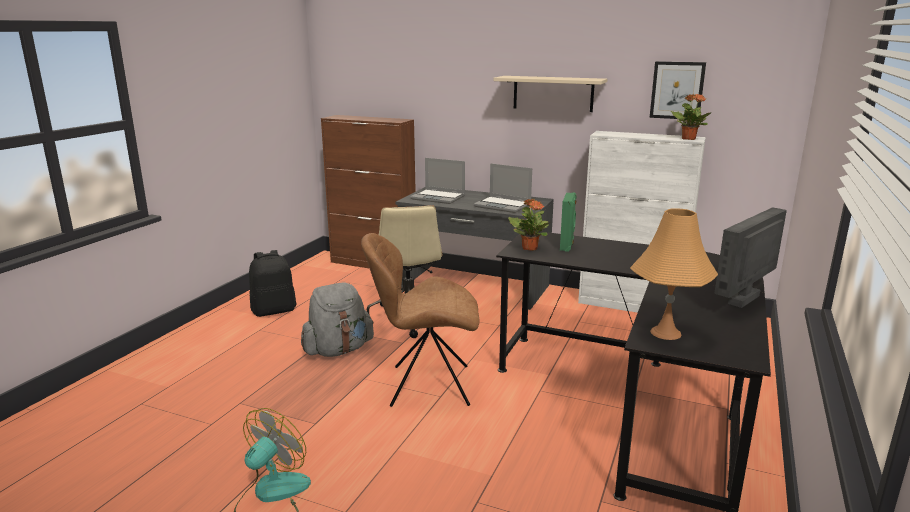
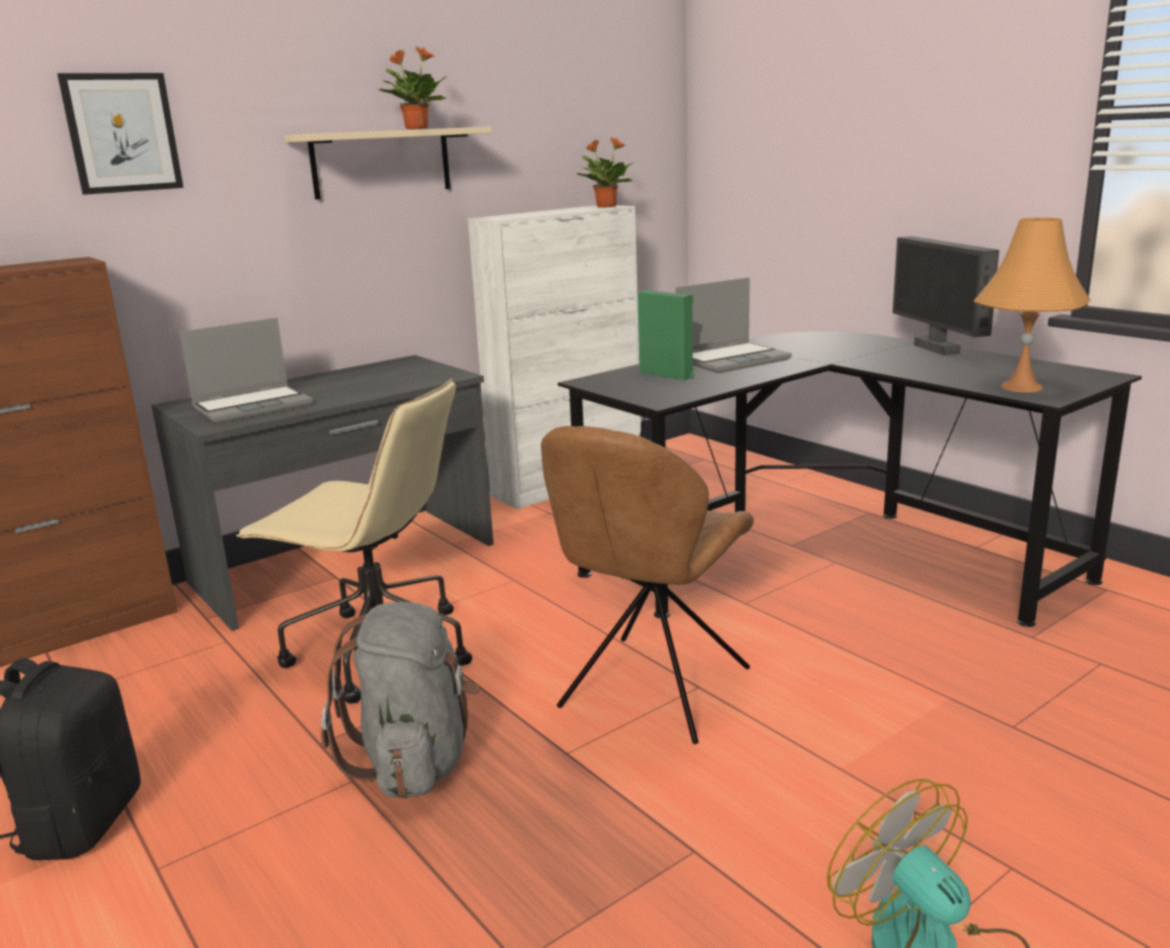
camera: 60 degrees left, 0 degrees up
laptop [474,163,532,213] -> laptop moved to [675,277,792,373]
potted plant [508,198,550,251] -> potted plant moved to [378,46,447,130]
picture [650,61,706,119] -> picture moved to [57,73,184,195]

